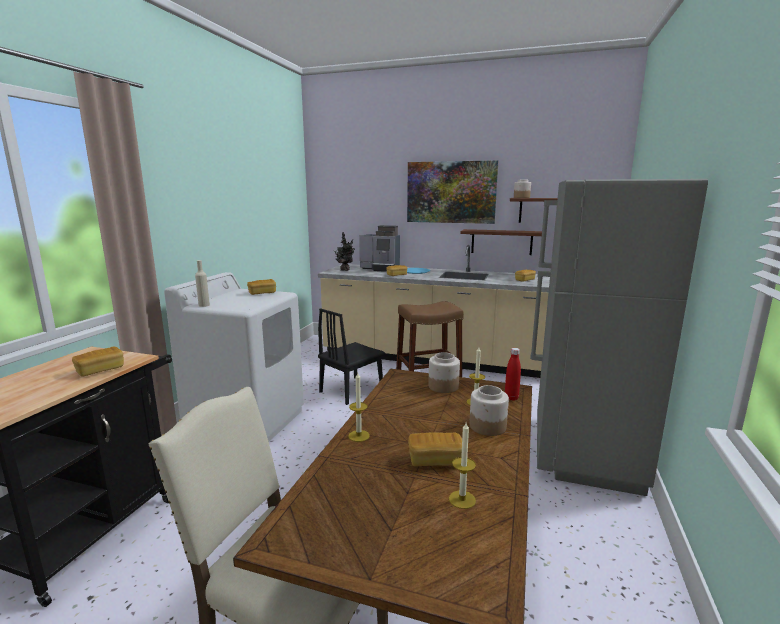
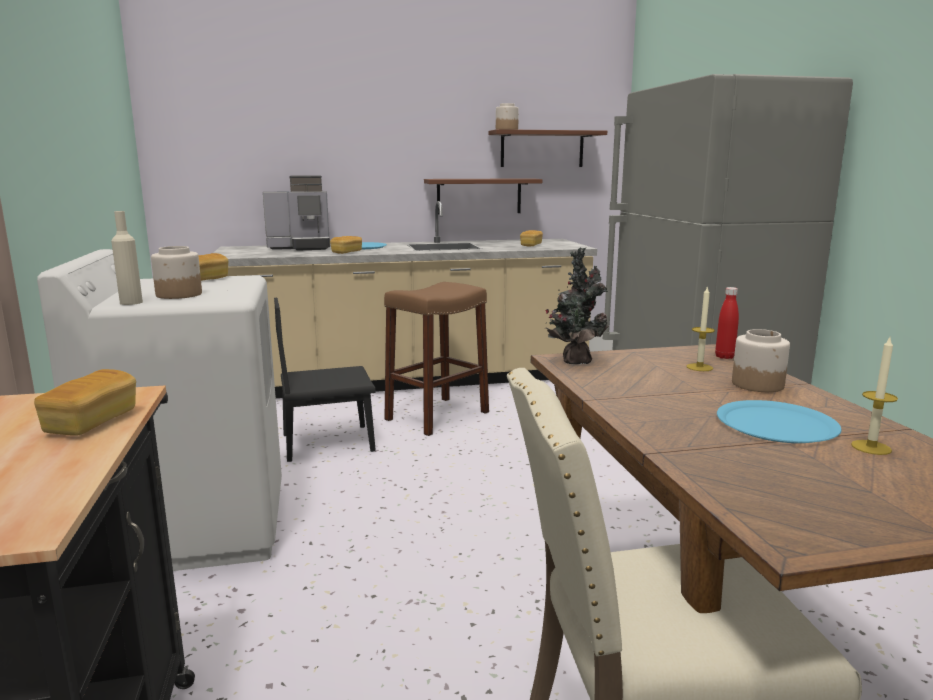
camera: 30 degrees left, 0 degrees up
black chair [318,308,385,405] -> black chair turned 60 degrees clockwise [274,297,376,462]
potted plant [334,232,355,271] -> potted plant moved to [545,247,609,365]
candle [349,373,370,442] -> none
picture [407,160,498,224] -> none
bread [408,432,462,466] -> blue plate [717,400,841,443]
jar [428,352,460,393] -> jar moved to [151,246,202,299]

